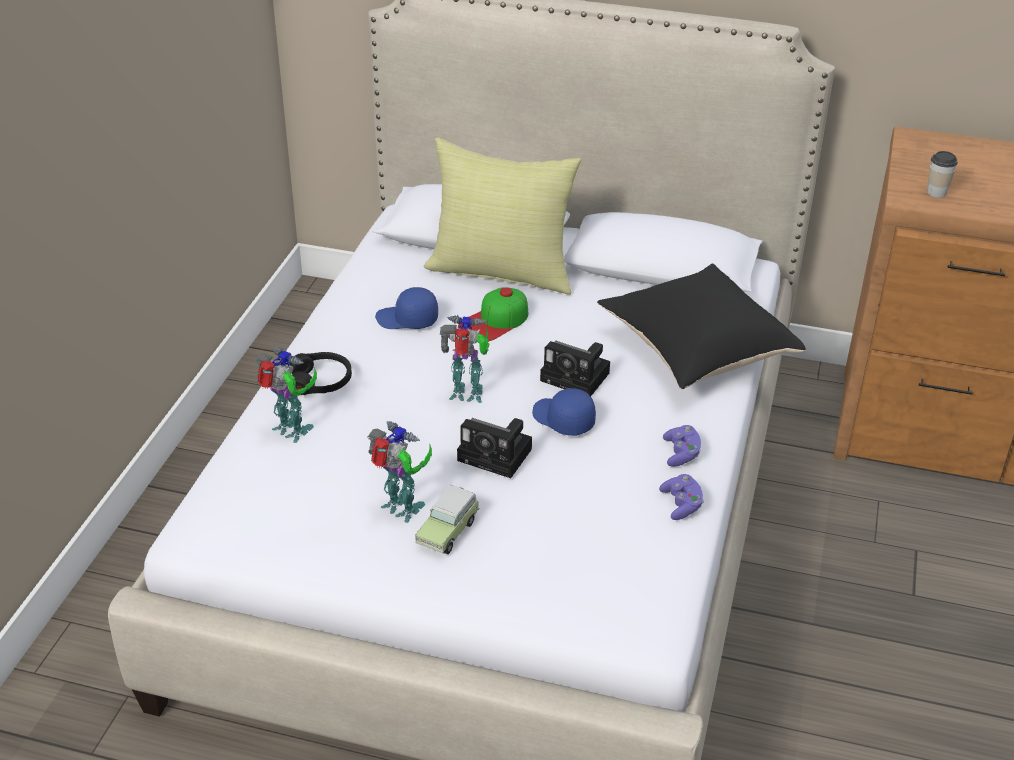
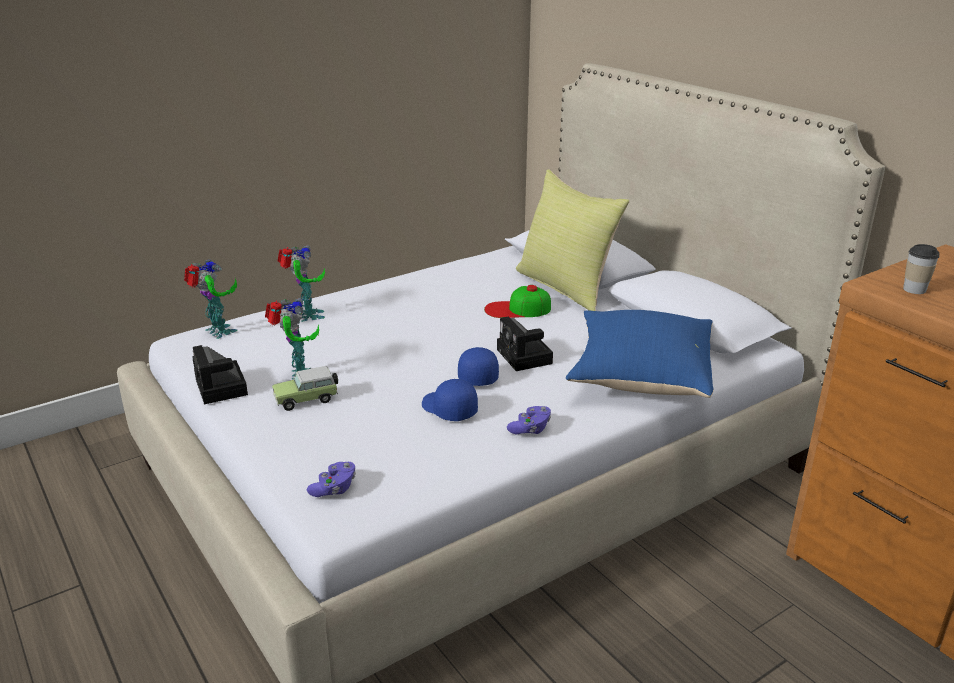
camera: 40 degrees right, 10 degrees down
black headphones [289,352,352,395] -> none
blue cap [375,287,438,329] -> blue cap moved to [422,379,478,421]
toy robot [440,315,490,403] -> toy robot moved to [184,259,237,339]
camera [457,418,532,478] -> camera moved to [193,345,248,404]
black pillow [597,264,806,390] -> blue pillow [566,310,714,398]
purple game controller [659,474,704,520] -> purple game controller moved to [307,462,356,497]

